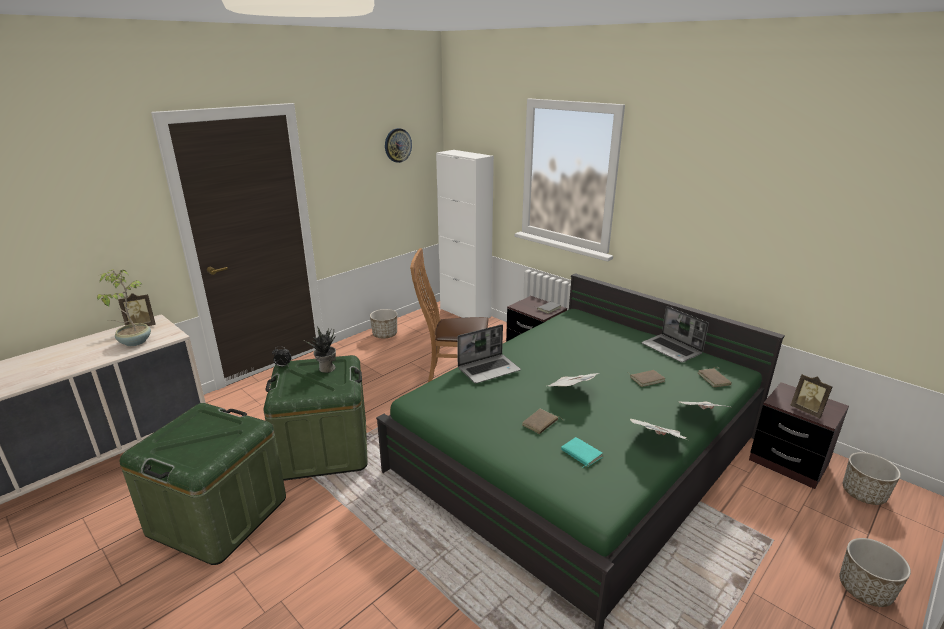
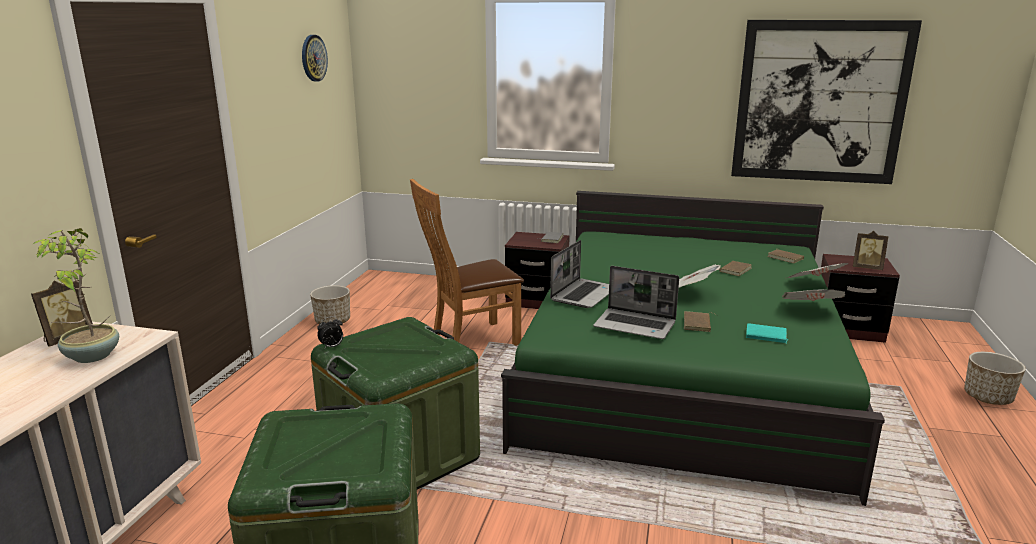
camera: 30 degrees left, 5 degrees down
potted plant [305,326,336,373] -> none
white cabinet [436,150,494,318] -> none
laptop [641,306,709,362] -> laptop moved to [593,266,679,339]
planter [843,452,901,505] -> none
none -> picture [731,20,922,184]

